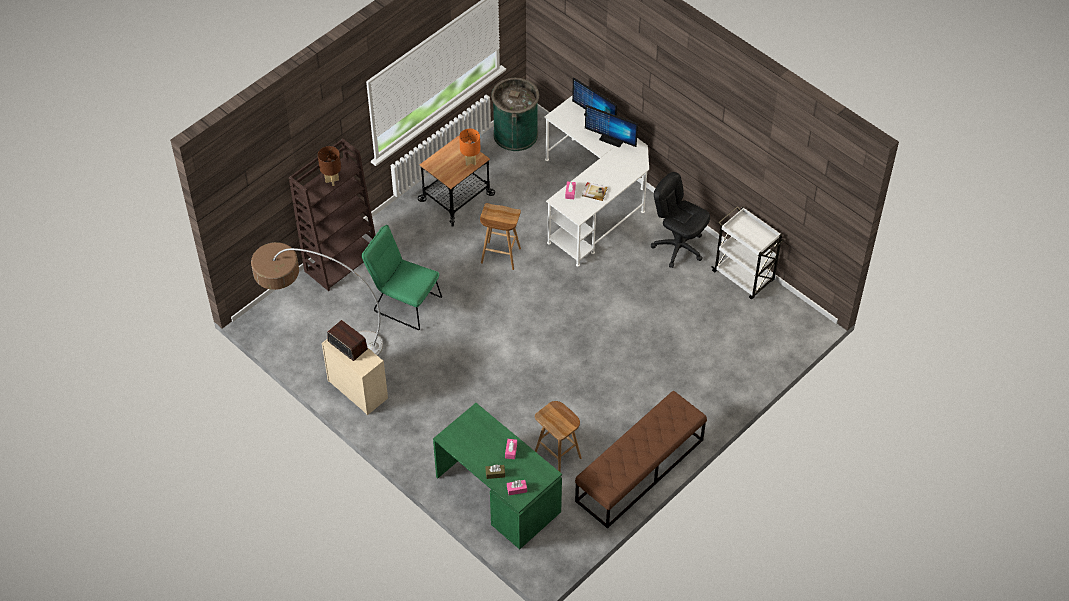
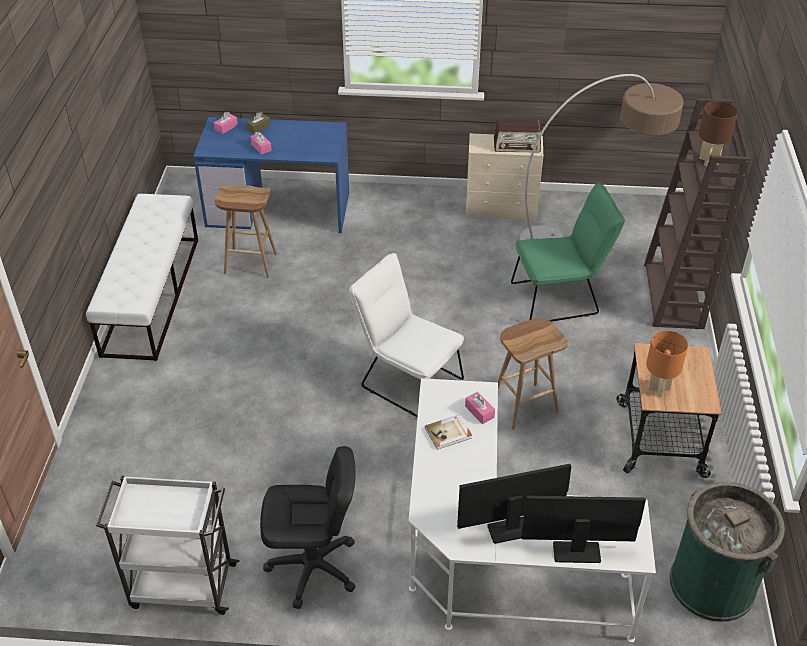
camera: 140 degrees right, 10 degrees down
green desk [433,403,562,550] -> blue desk [193,117,349,233]
brown bench [575,391,707,529] -> white bench [86,194,198,361]
none -> white chair [349,253,464,417]

